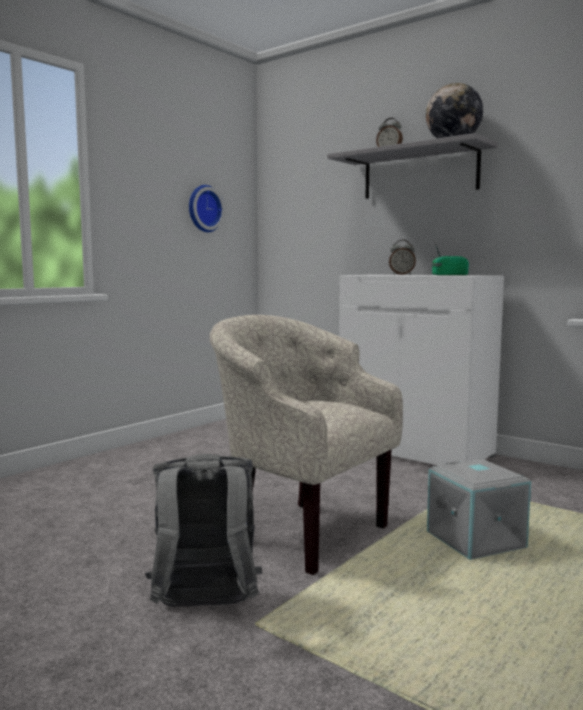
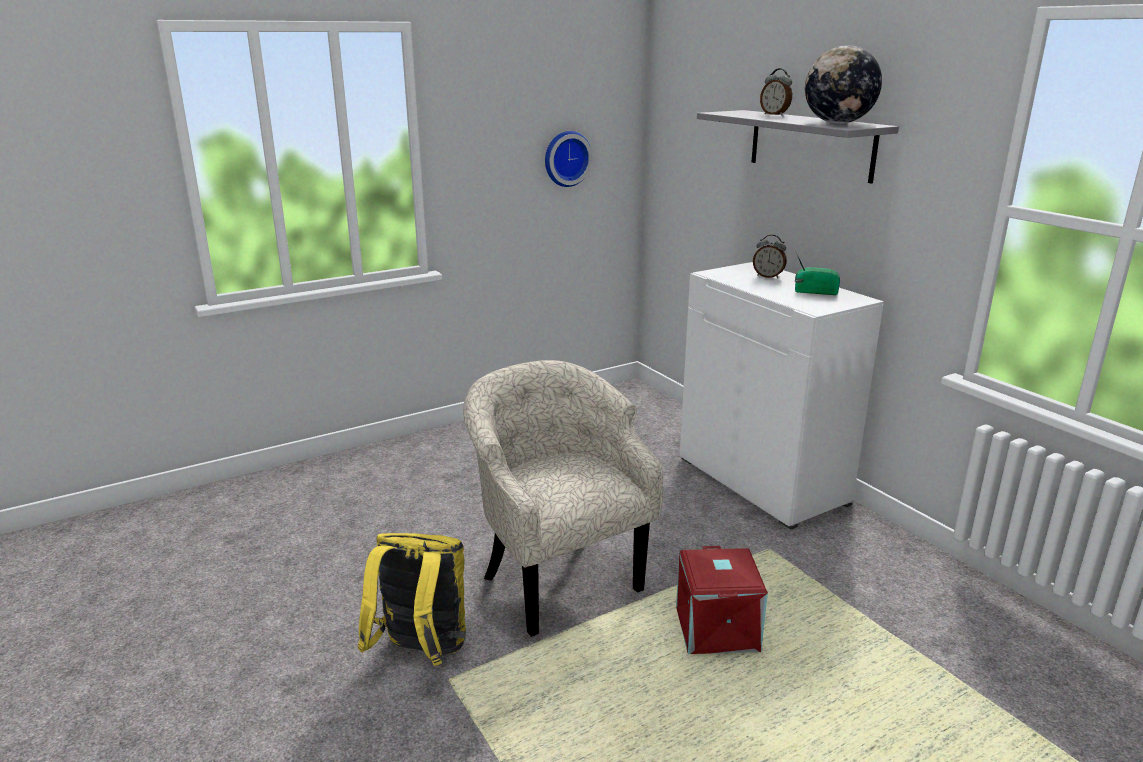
camera: 20 degrees right, 15 degrees up
grey backpack [145,454,262,607] -> yellow backpack [358,533,466,666]
grey storage box [427,459,531,560] -> red storage box [676,546,768,654]

